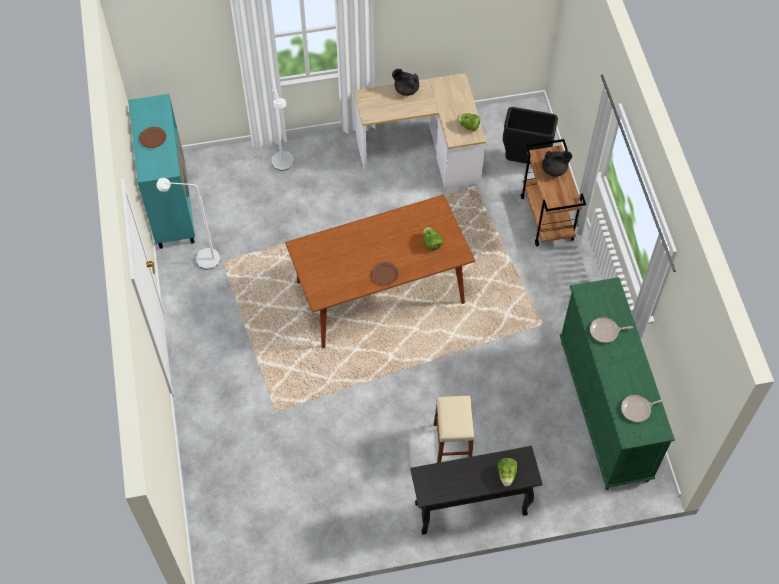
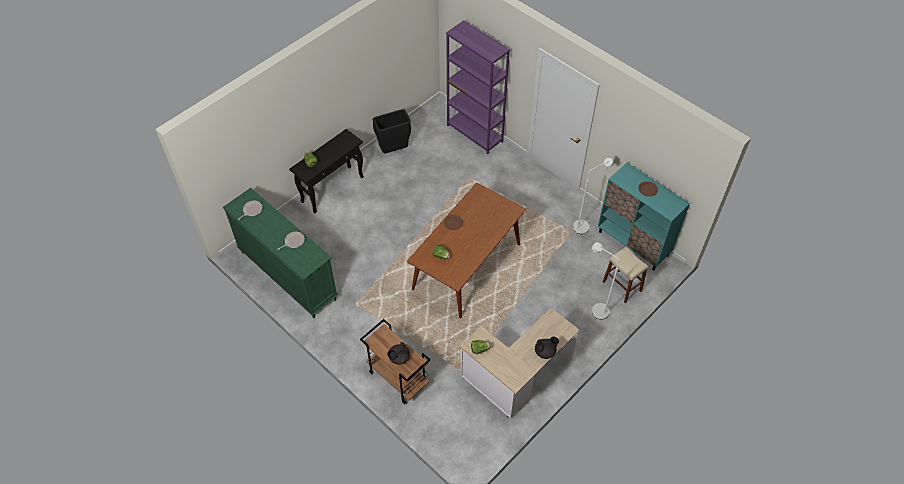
camera: 145 degrees right, 5 degrees down
beige stool [434,396,475,463] -> beige stool moved to [603,246,649,303]
black trash can [503,107,558,164] -> black trash can moved to [373,109,411,154]
none -> purple bookcase [446,20,510,154]

